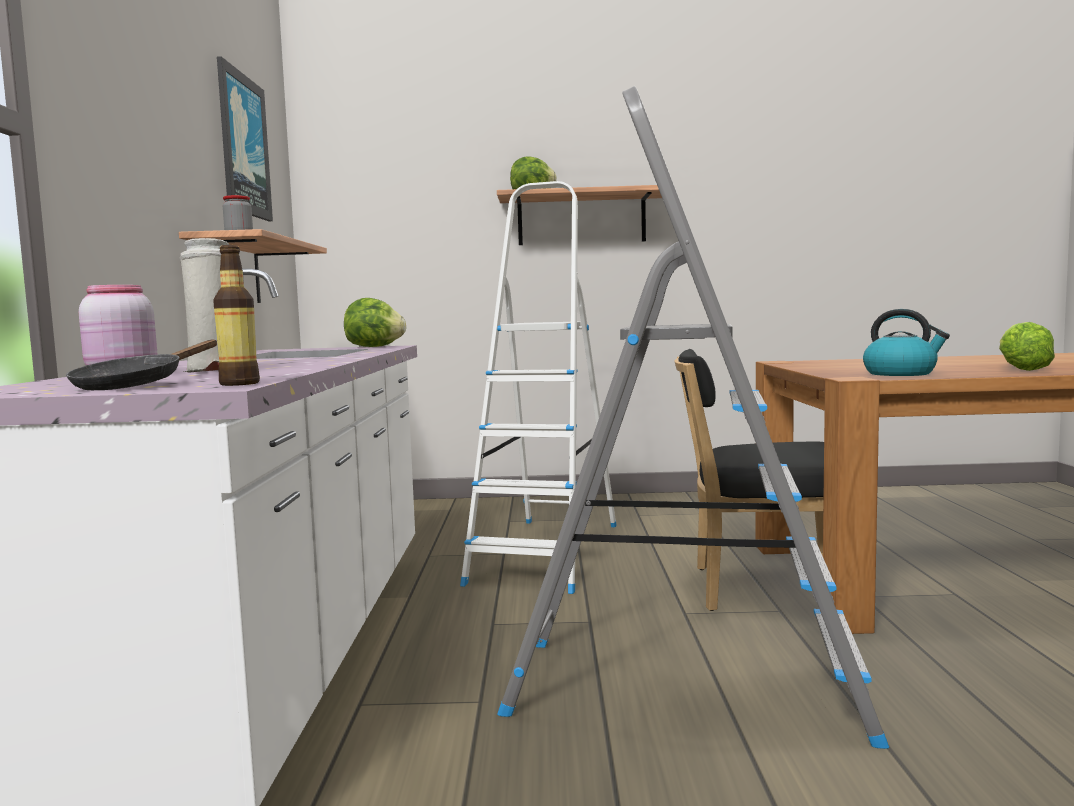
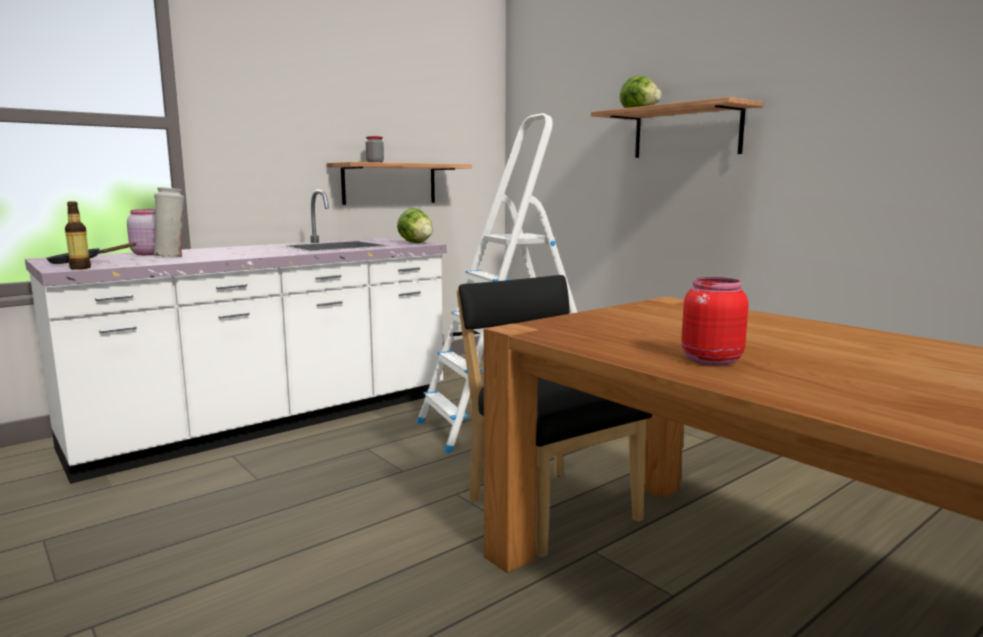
camera: 50 degrees right, 5 degrees up
picture [217,56,273,221] -> none
grey step ladder [497,86,889,749] -> none
kettle [863,309,950,376] -> none
lettuce [999,322,1055,371] -> red jar [681,277,748,366]

